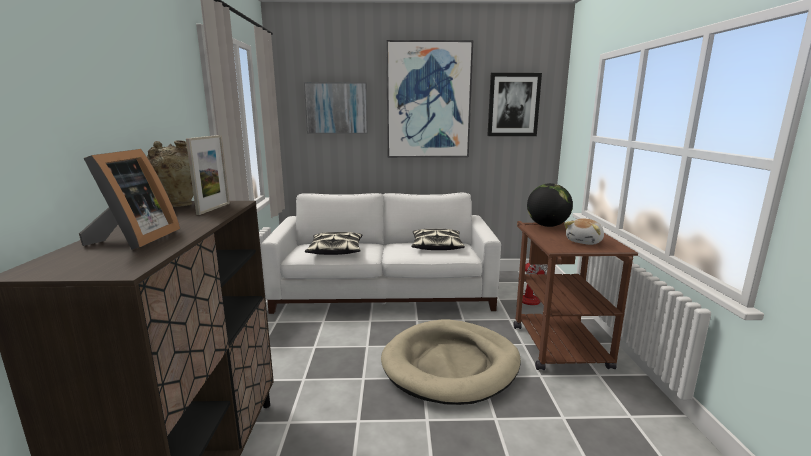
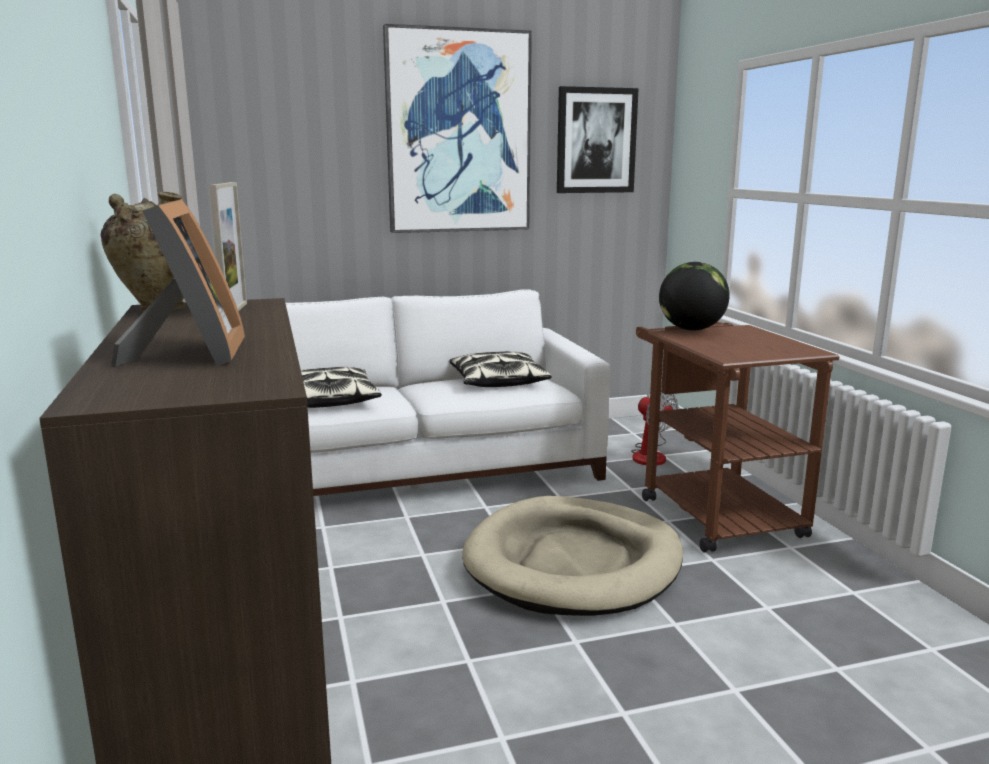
camera: 15 degrees left, 0 degrees up
picture [304,82,368,134] -> none
plush toy [564,218,604,245] -> none

